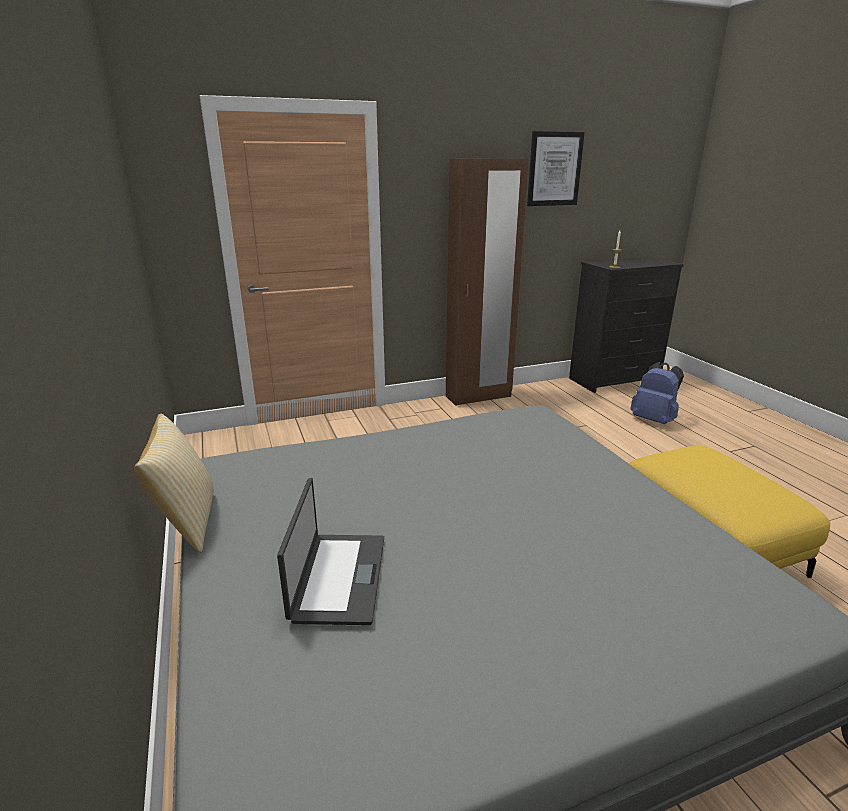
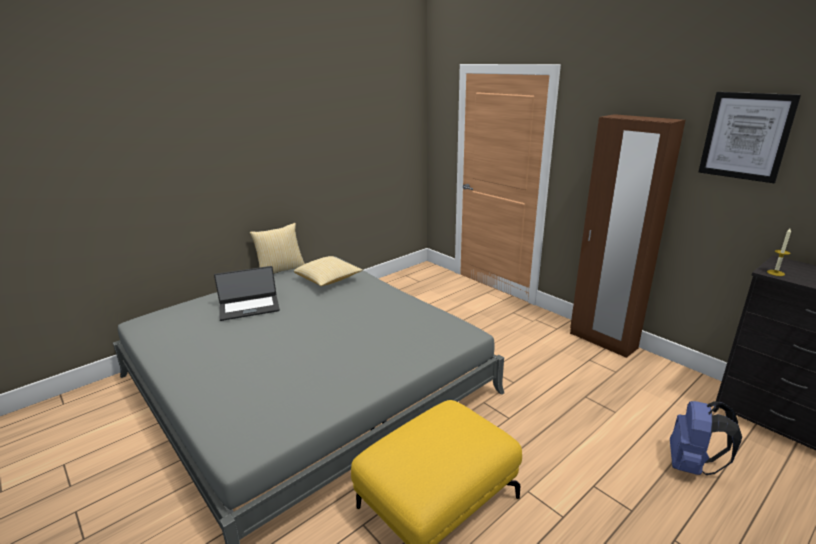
camera: 70 degrees right, 0 degrees up
none -> pillow [294,256,363,286]

